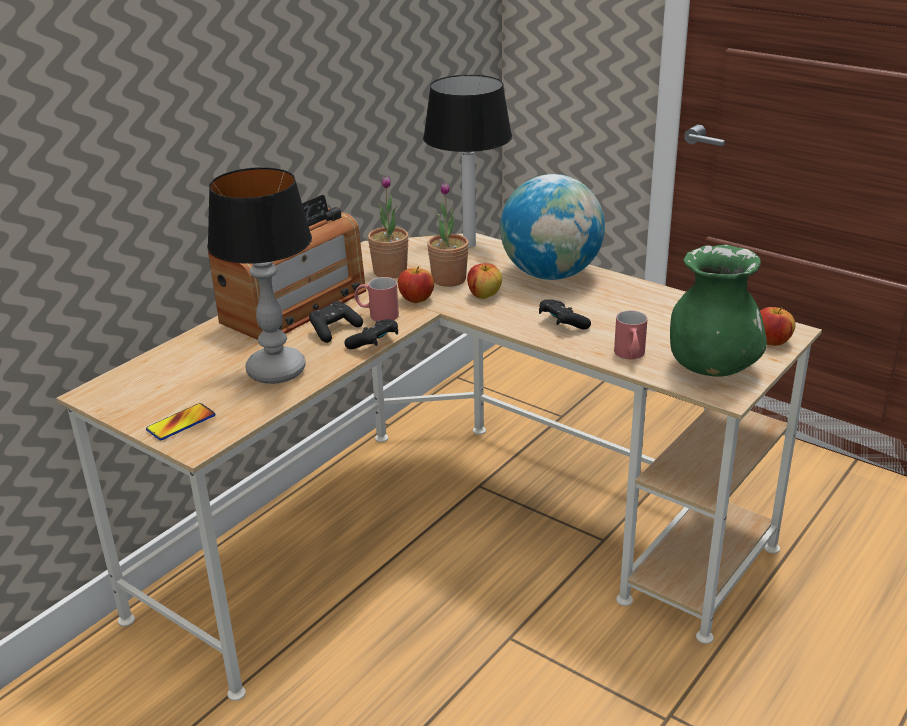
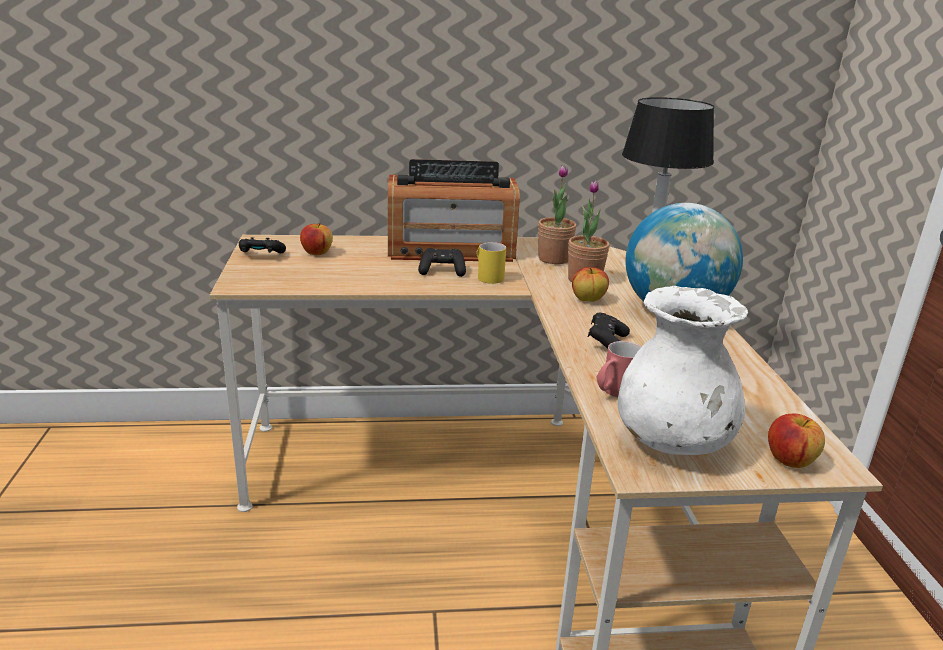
camera: 45 degrees right, 5 degrees down
phone [146,403,216,440] -> none
table lamp [207,167,312,384] -> none
black game controller [344,319,398,349] -> black game controller moved to [239,237,286,253]
red mug [354,277,399,321] -> yellow mug [476,242,506,284]
apple [398,266,434,303] -> apple moved to [300,223,333,255]
green vase [670,245,767,377] -> white vase [617,286,748,455]

